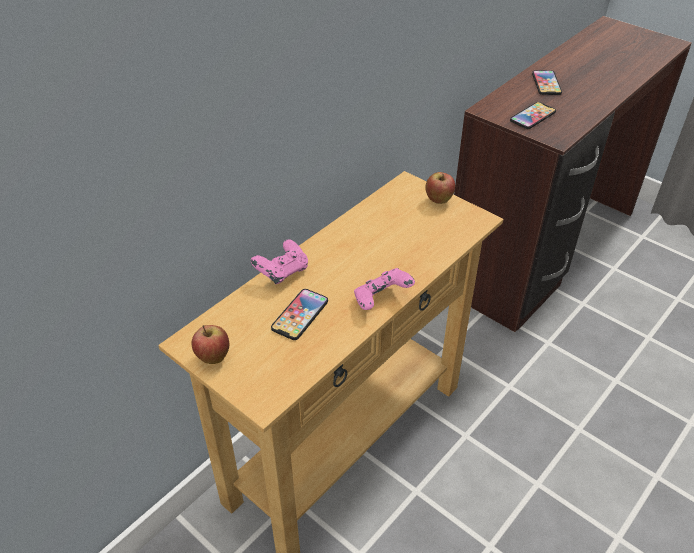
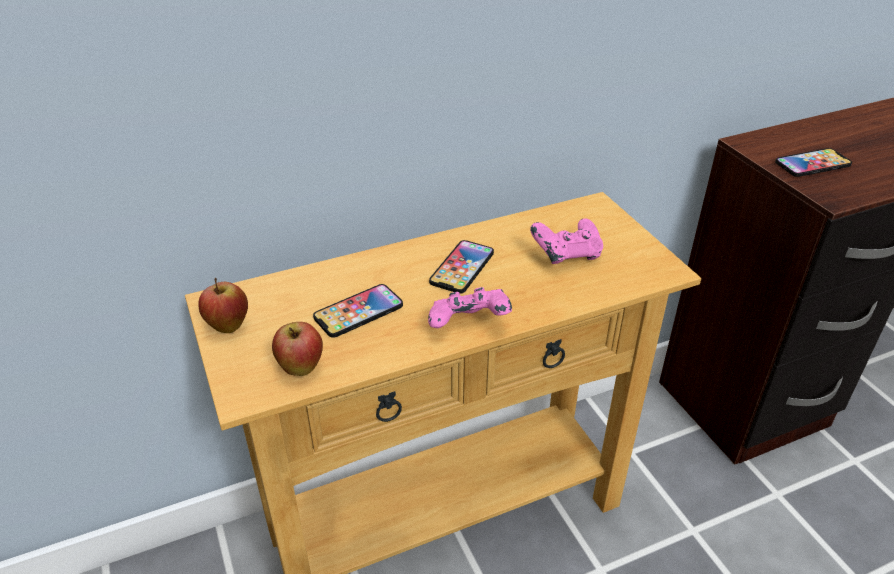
camera: 25 degrees right, 5 degrees down
pink game controller [251,239,308,284] -> pink game controller moved to [530,218,603,264]
apple [425,172,455,204] -> apple moved to [272,322,323,376]
phone [532,70,562,95] -> phone moved to [429,240,494,294]

